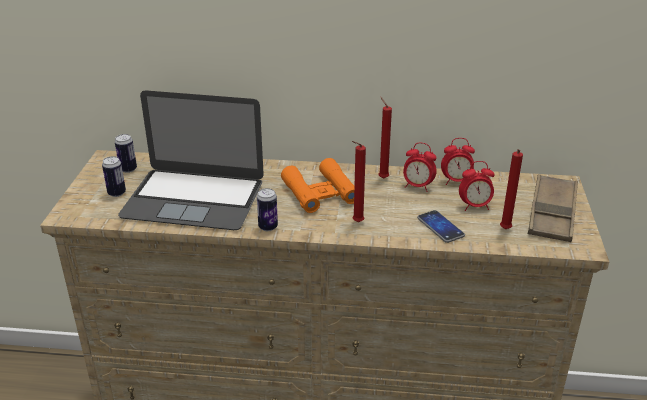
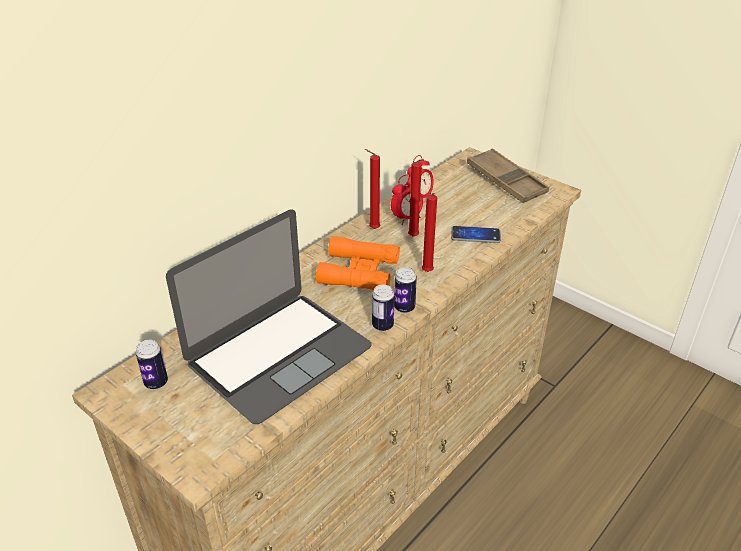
camera: 55 degrees left, 5 degrees up
can [102,156,126,197] -> can moved to [394,267,417,313]
alarm clock [459,161,495,211] -> none
red candle [500,149,523,229] -> red candle moved to [408,159,423,237]

